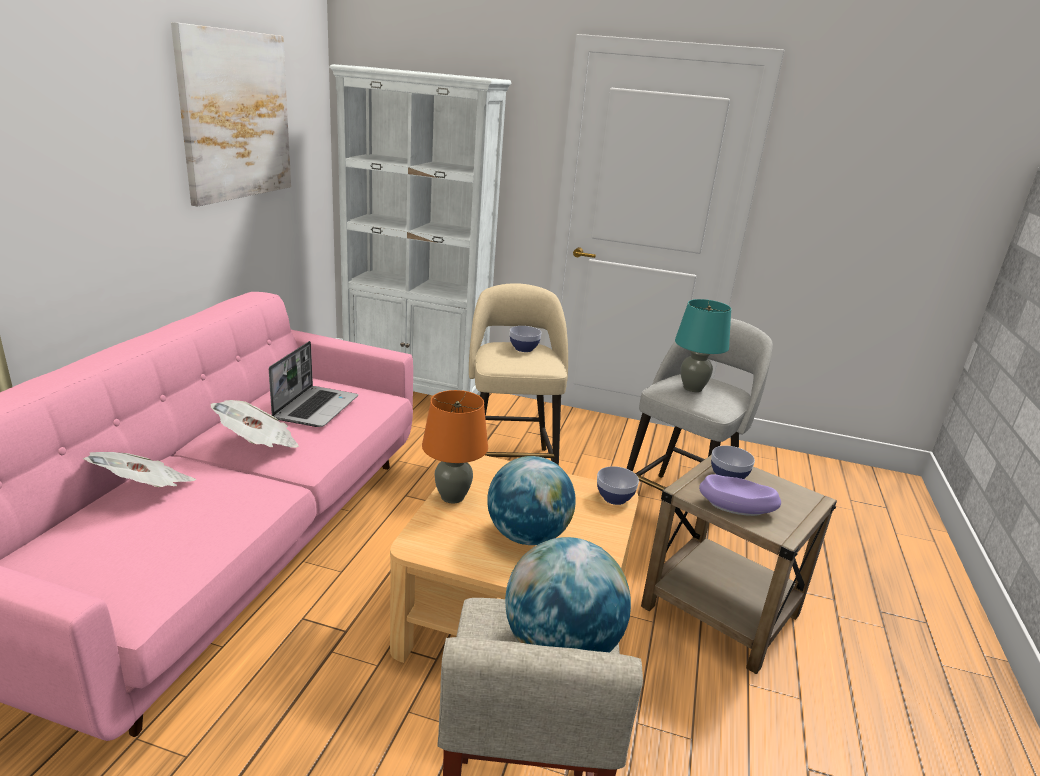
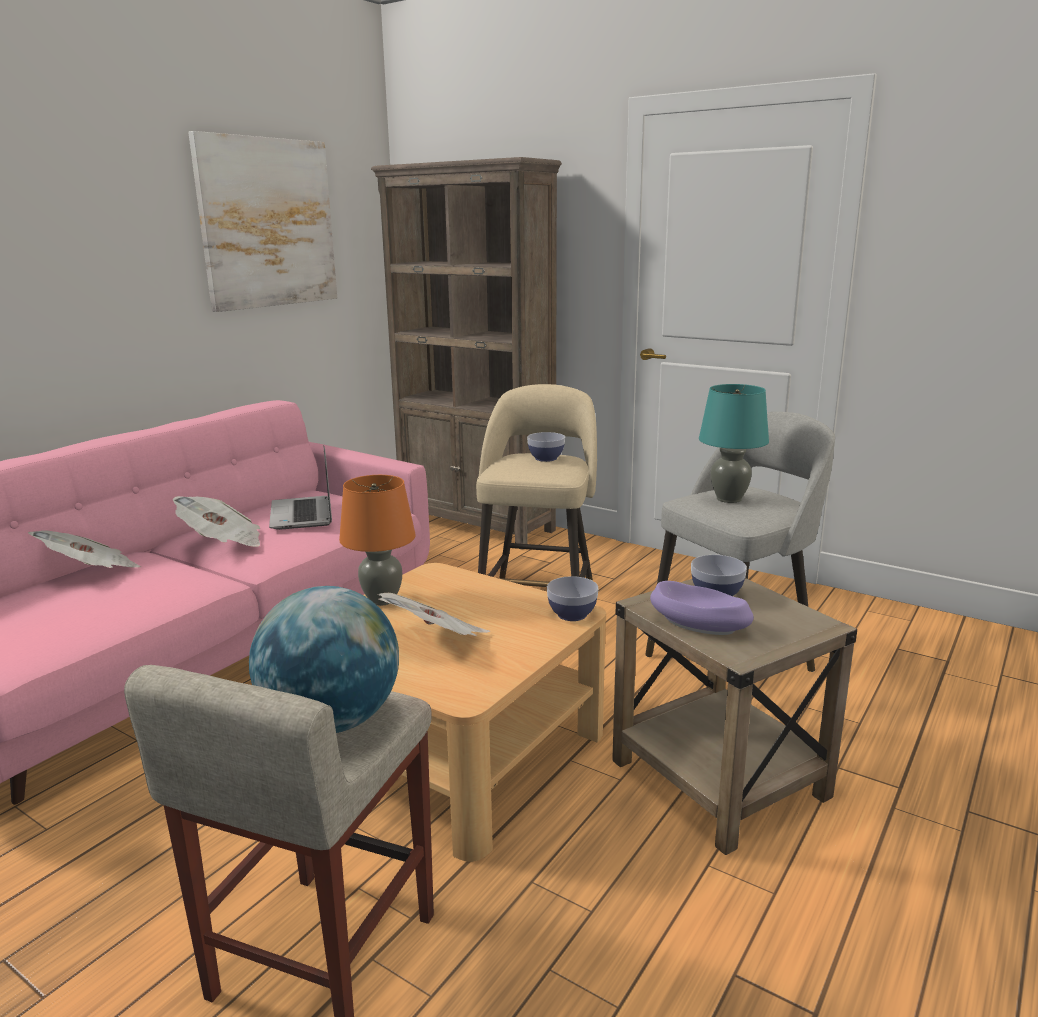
camera: 20 degrees right, 5 degrees down
laptop [269,341,358,427] -> laptop turned 135 degrees clockwise [269,445,332,530]
white bookcase [329,64,512,396] -> brown bookcase [371,157,562,550]
globe [487,456,576,545] -> newspaper [378,593,491,636]

